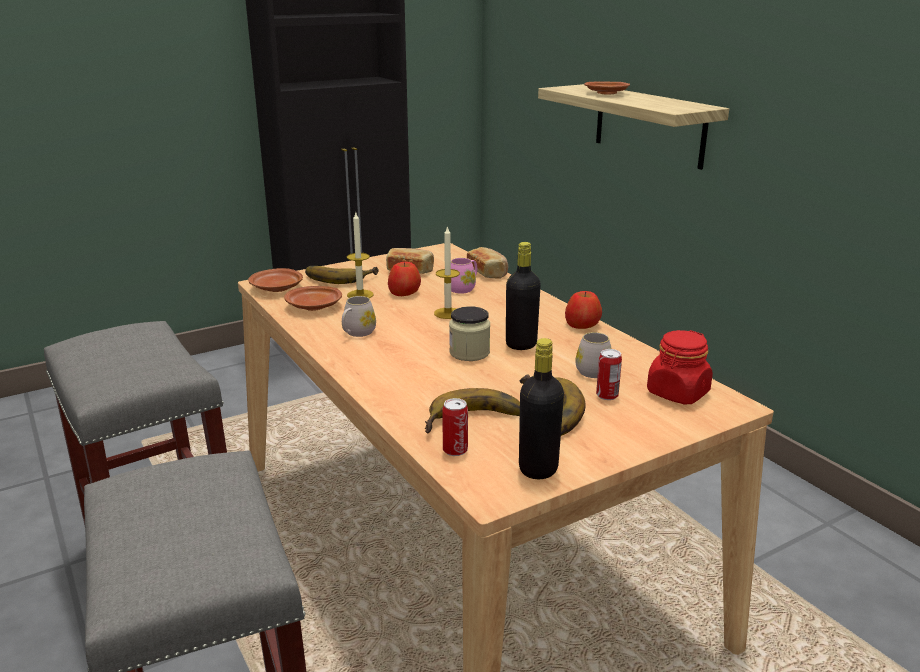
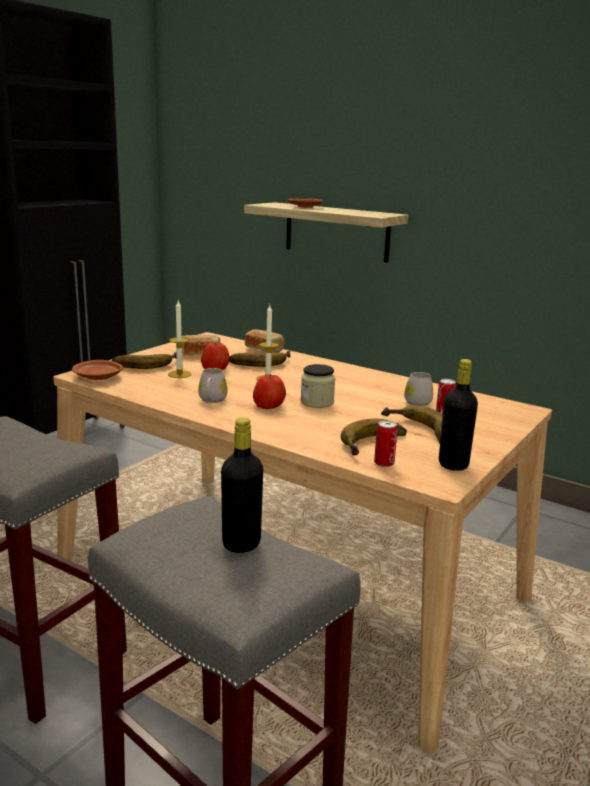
camera: 25 degrees left, 5 degrees down
brown plate [284,286,342,311] -> none
pink mug [451,258,477,293] -> banana [229,350,291,367]
black bottle [506,242,541,350] -> black bottle moved to [221,418,263,553]
apple [565,291,602,329] -> apple moved to [253,375,286,409]
red jar [647,330,713,405] -> none

